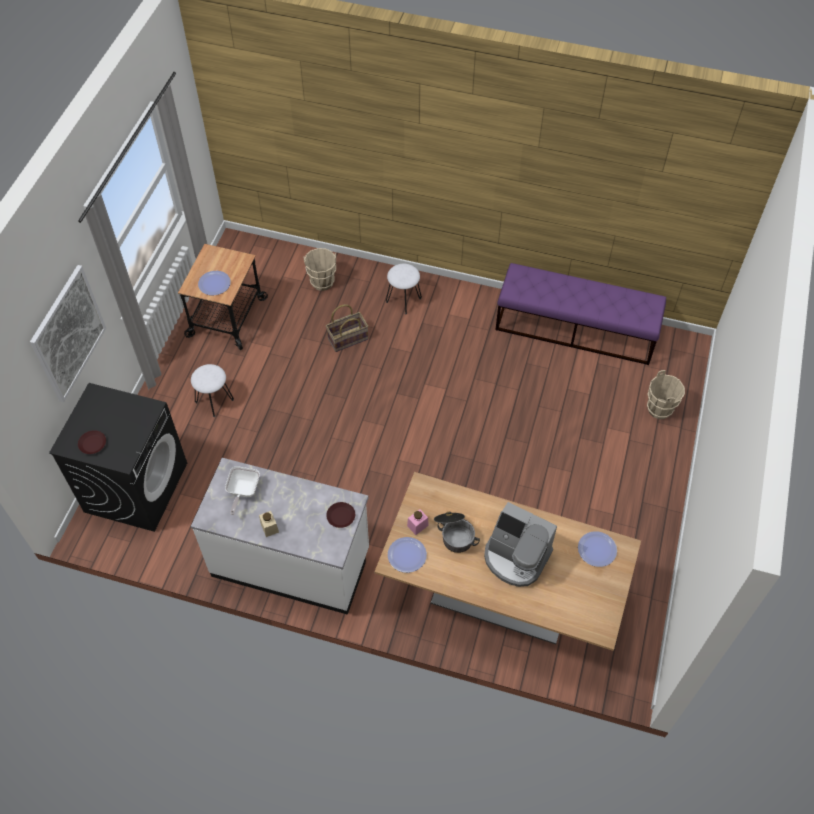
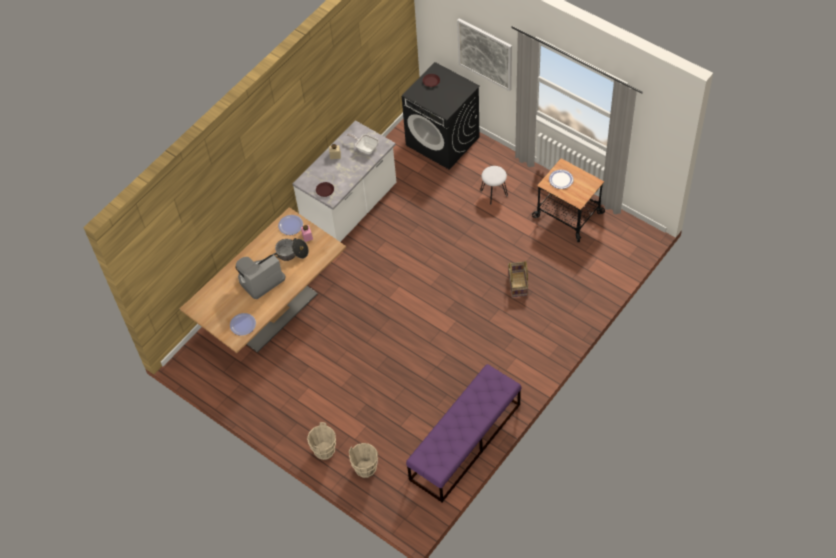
camera: 115 degrees right, 0 degrees up
beige bucket [303,248,336,291] -> beige bucket moved to [307,422,336,460]
white stool [386,264,422,314] -> none

